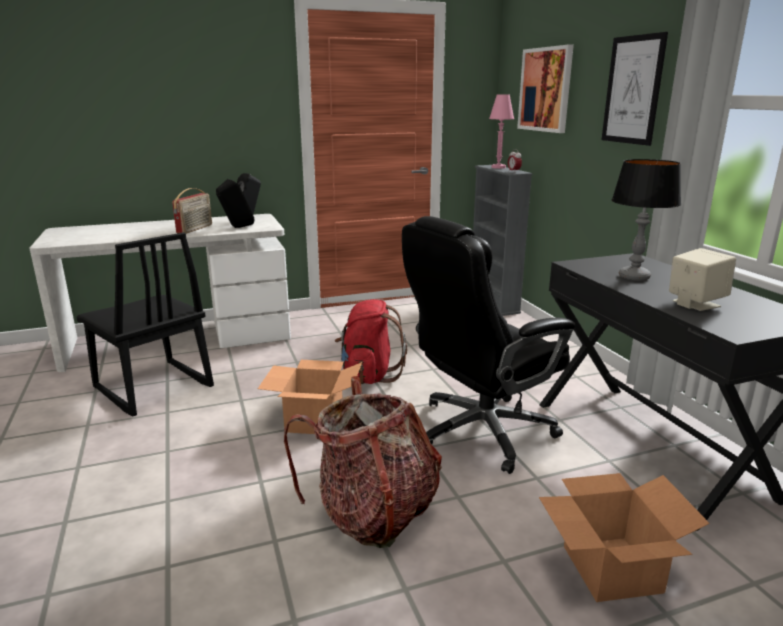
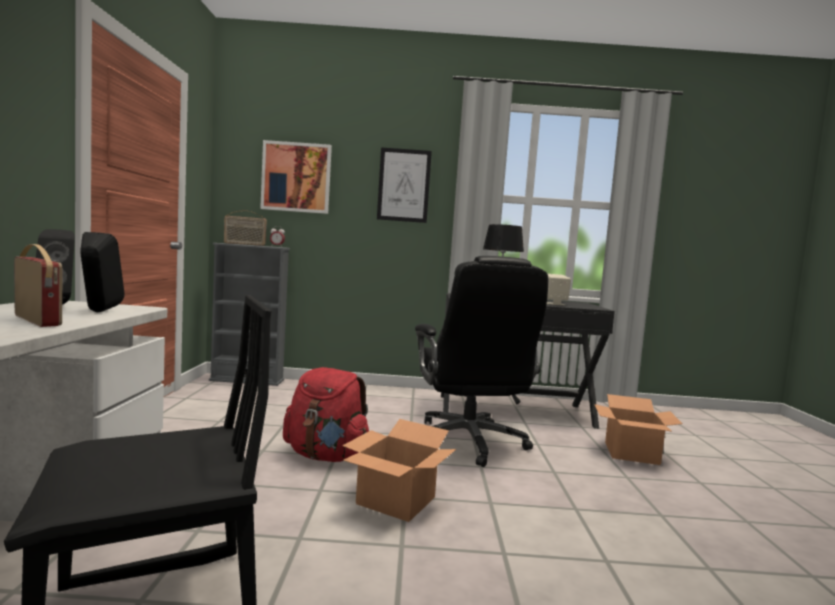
camera: 70 degrees left, 15 degrees down
backpack [284,376,442,548] -> none
pink table lamp [489,94,514,169] -> radio [224,211,267,246]

